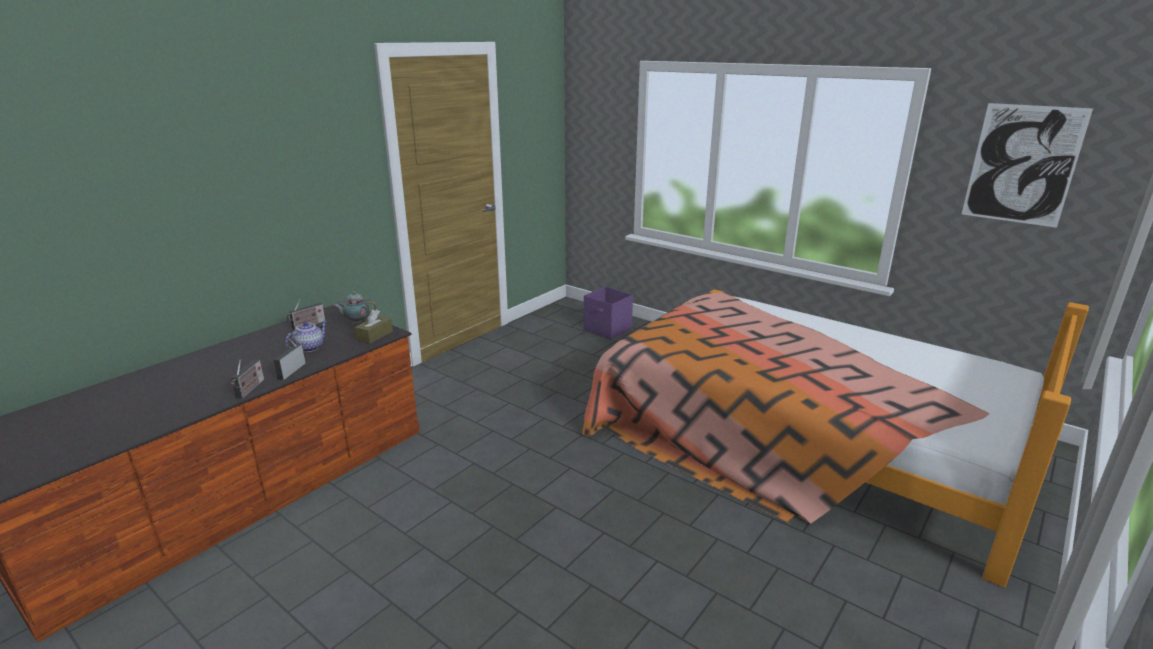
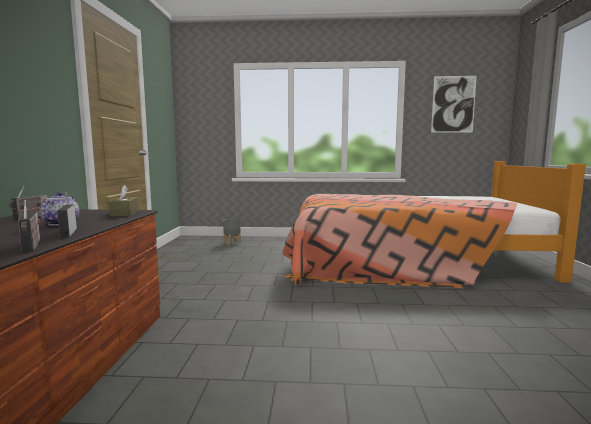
camera: 35 degrees left, 15 degrees down
teapot [333,291,376,324] -> none
purple storage box [584,286,633,339] -> grey planter [223,219,241,245]

